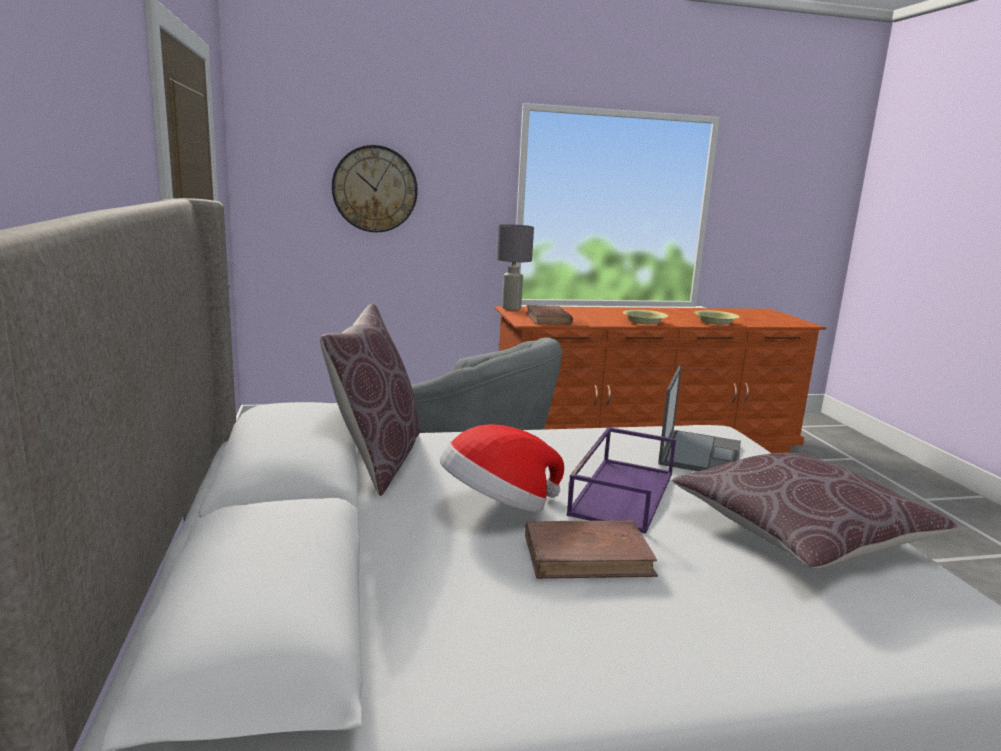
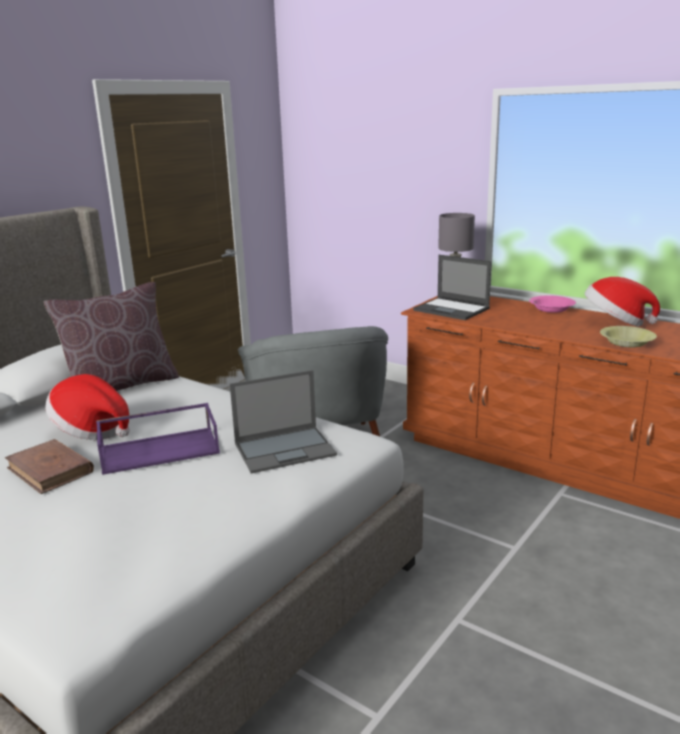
camera: 50 degrees right, 5 degrees up
wall clock [332,145,418,232] -> none
brown book [526,305,573,324] -> laptop [413,255,492,320]
yellow bowl [623,310,668,324] -> none
brown pillow [672,453,957,569] -> none
none -> pink bowl [529,295,576,313]
none -> hat [584,277,660,327]

